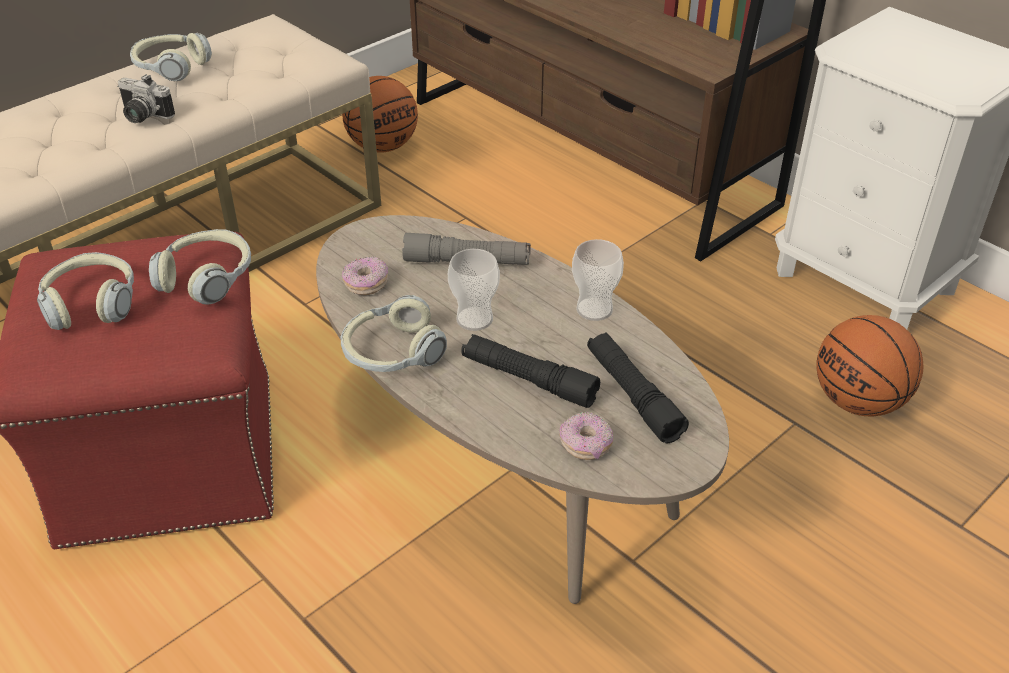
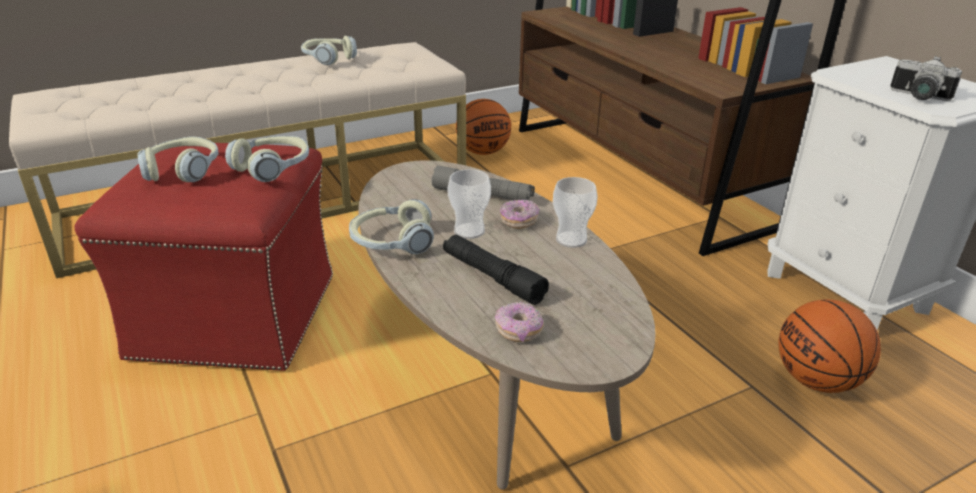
camera: 15 degrees right, 10 degrees down
camera [117,74,175,123] -> camera moved to [890,56,962,101]
donut [342,256,388,295] -> donut moved to [500,199,539,229]
black flashlight [587,333,689,443] -> none

